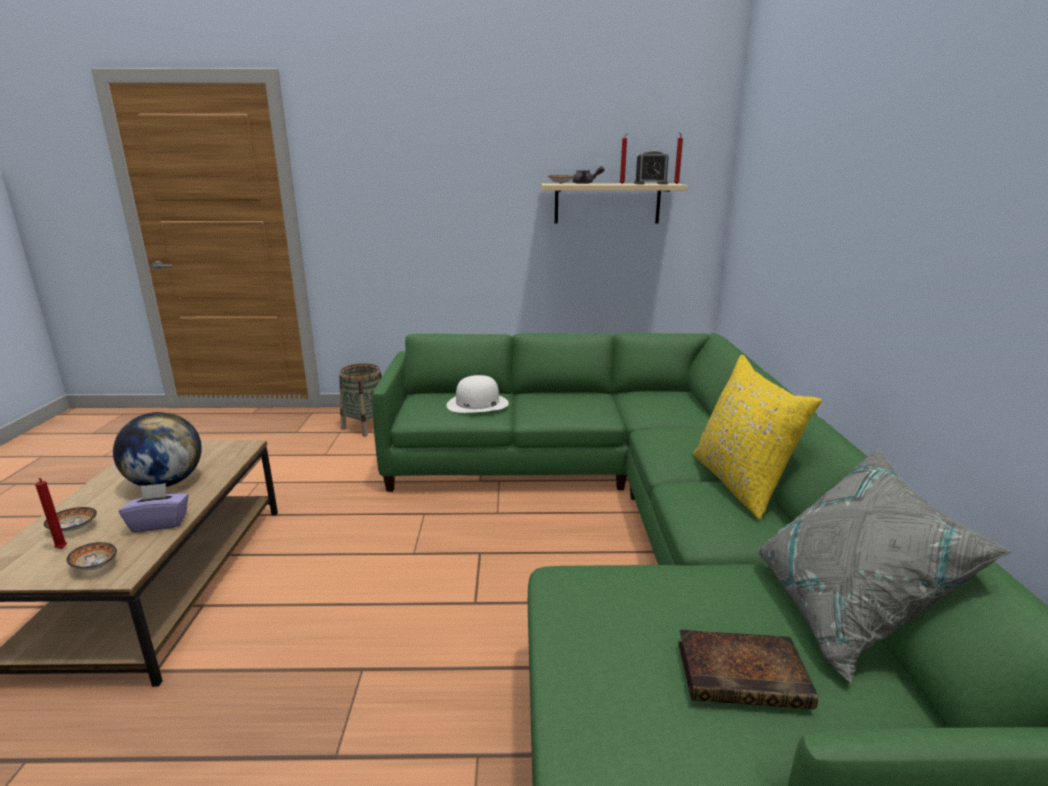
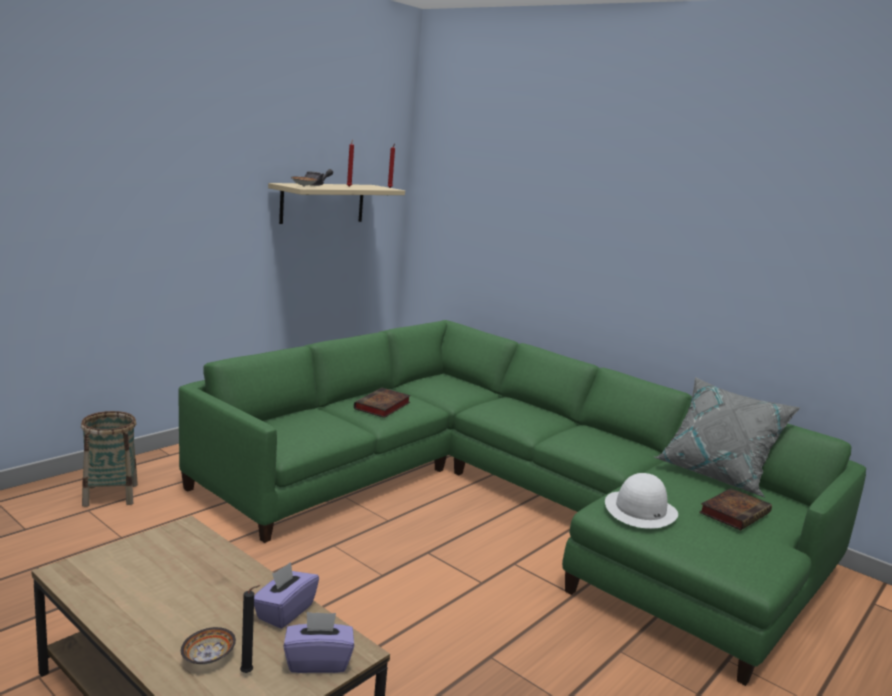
camera: 50 degrees left, 5 degrees down
red candle [35,478,67,549] -> black candle [240,585,261,673]
bowl [67,542,117,570] -> purple tissue box [283,612,354,673]
globe [113,412,202,487] -> none
white hat [446,375,509,413] -> white hat moved to [605,473,678,529]
alarm clock [634,151,669,184] -> none
yellow pillow [693,355,822,520] -> none
none -> book [354,388,411,418]

